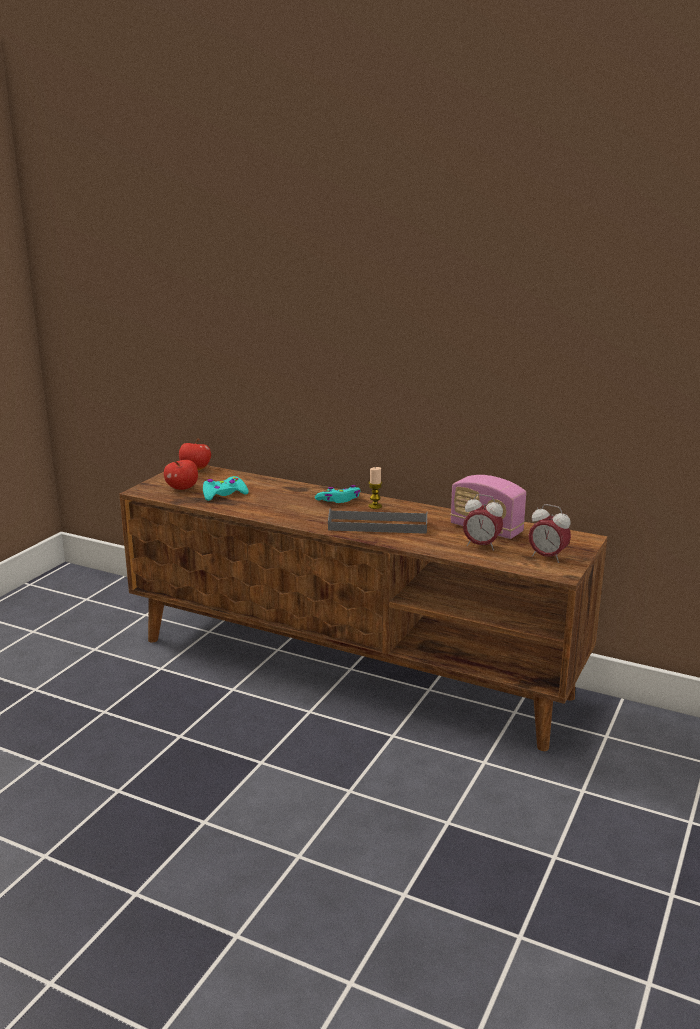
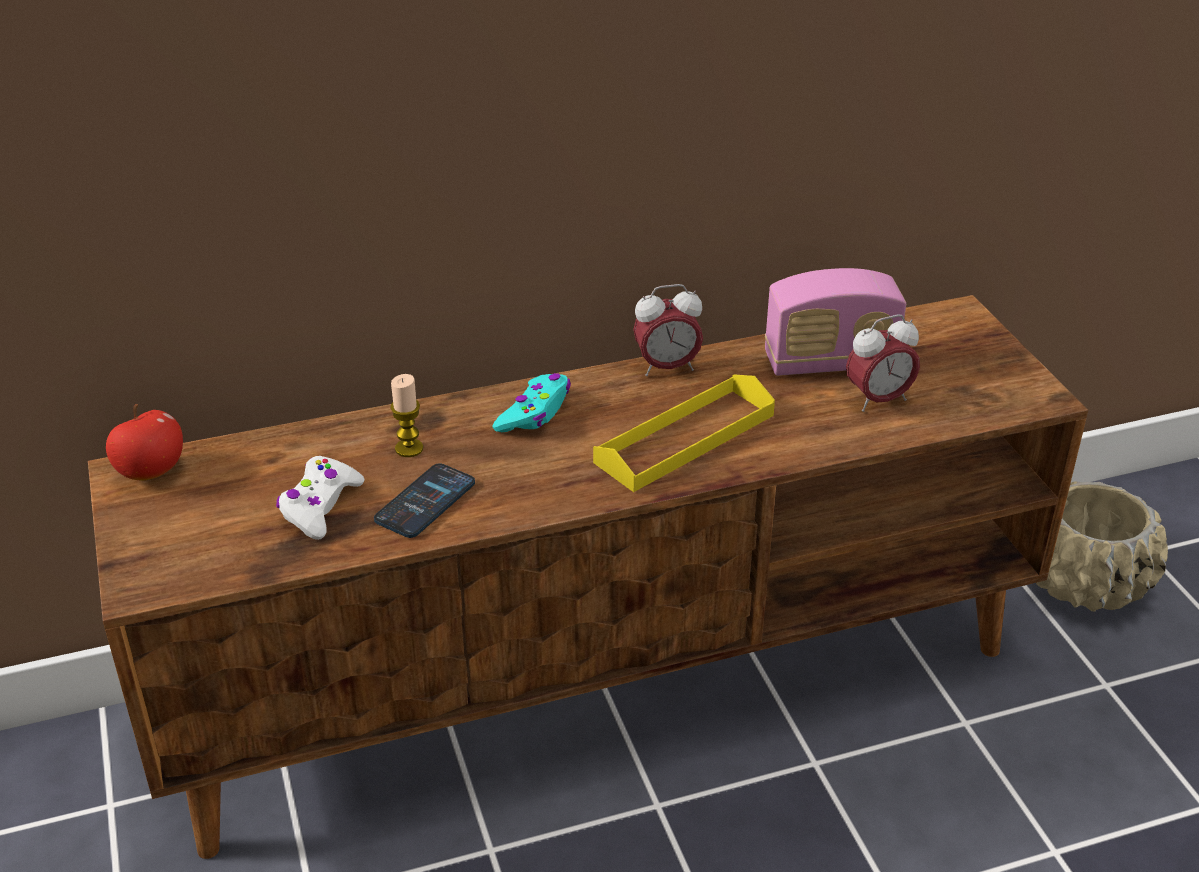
camera: 45 degrees left, 15 degrees up
apple [164,460,198,490] -> none
turquoise game controller [203,476,249,501] -> white game controller [276,456,365,540]
grey tray [328,508,427,534] -> yellow tray [593,374,775,492]
candle [368,467,382,509] -> candle moved to [390,374,423,457]
alarm clock [529,504,571,563] -> alarm clock moved to [633,284,703,376]
none -> phone [374,463,475,538]
none -> beige planter [1036,481,1168,612]

